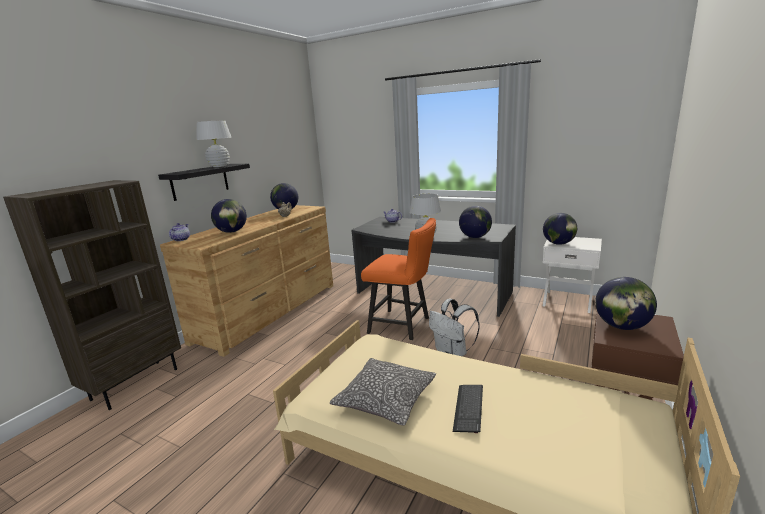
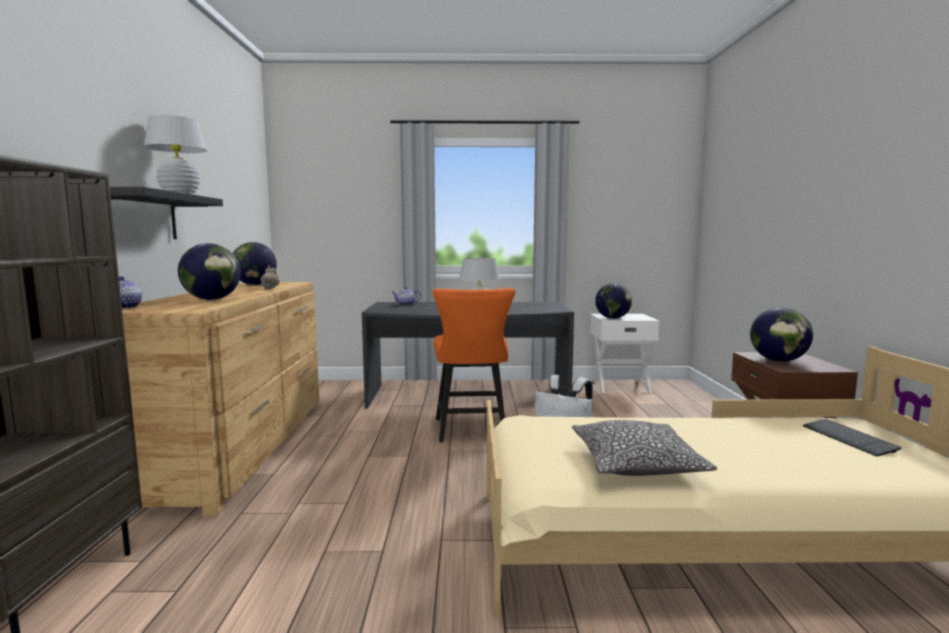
camera: 30 degrees left, 10 degrees down
orange chair [361,218,436,340] -> orange chair turned 90 degrees clockwise [432,288,516,442]
keyboard [453,385,483,433] -> keyboard moved to [803,419,902,457]
globe [459,206,492,238] -> none

